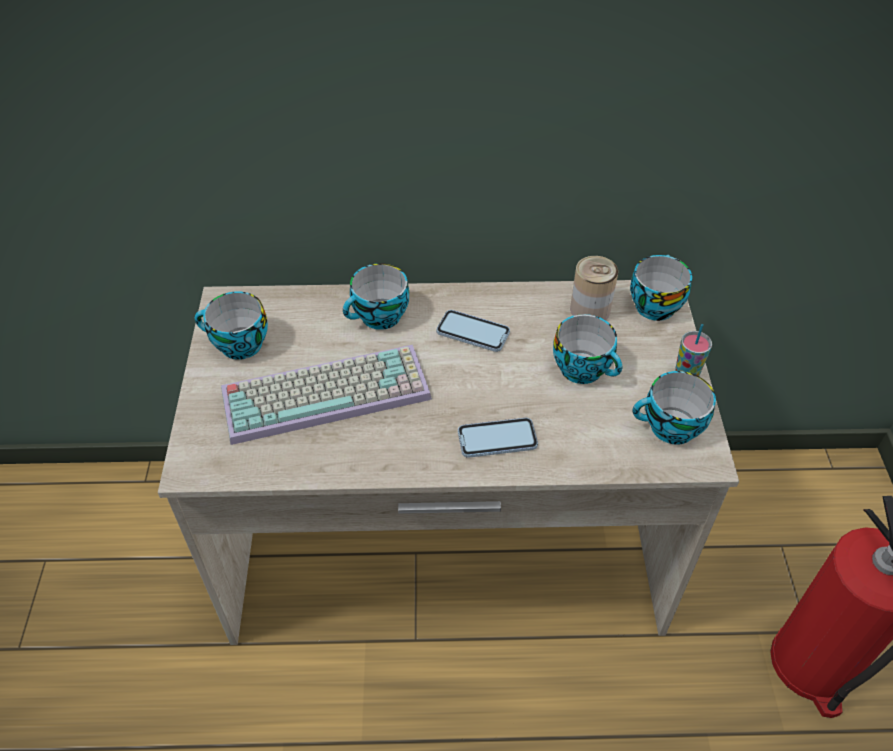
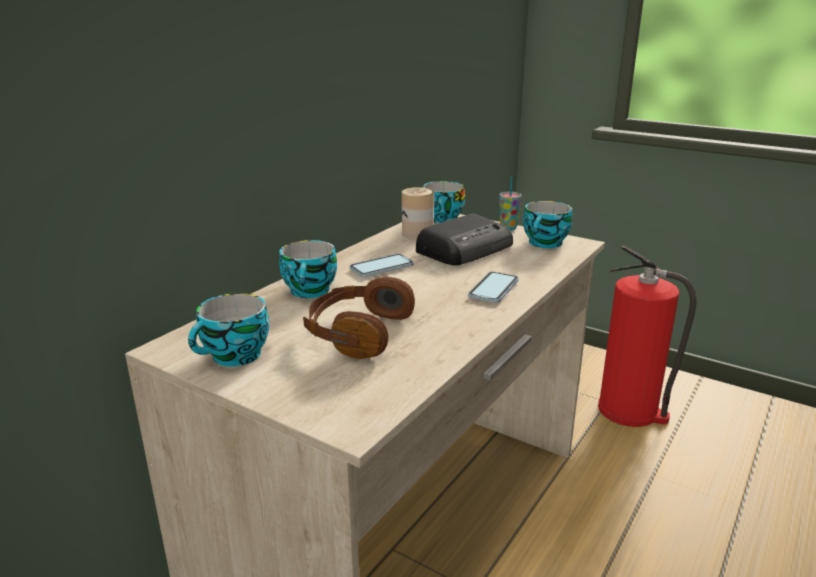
camera: 55 degrees left, 25 degrees down
keyboard [221,345,432,445] -> brown headphones [303,277,415,359]
cup [553,314,622,384] -> radio [416,213,513,265]

